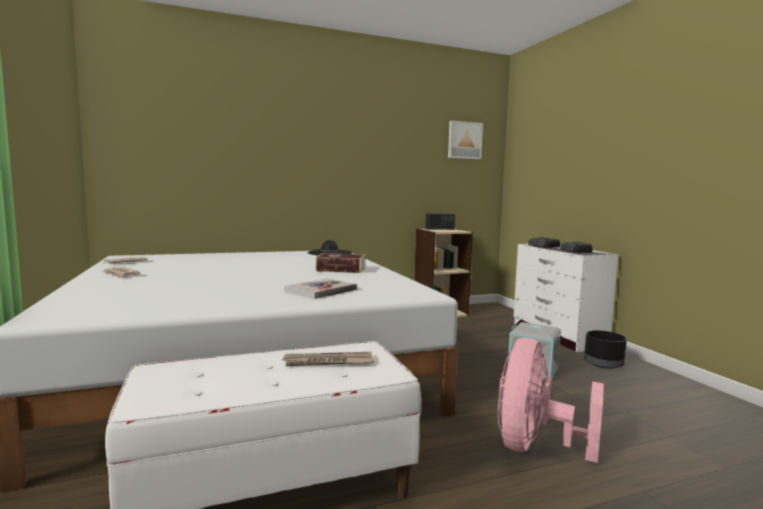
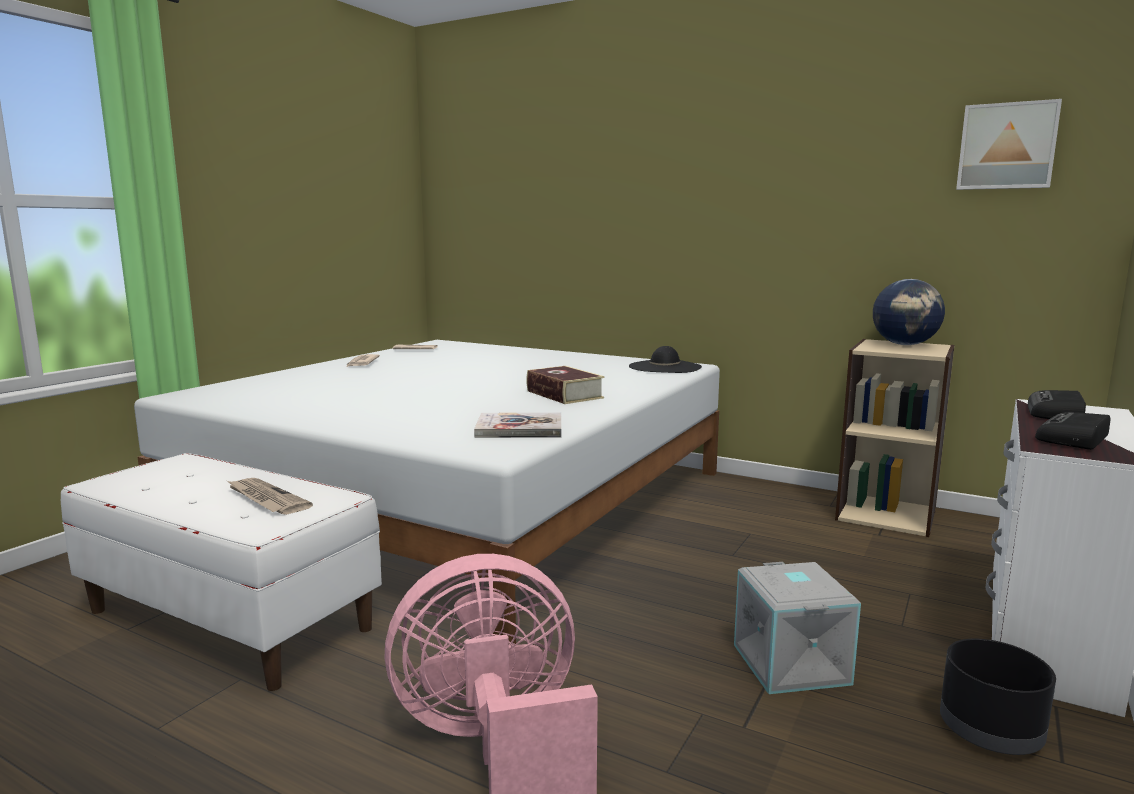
camera: 50 degrees right, 5 degrees up
book [284,278,357,299] -> book moved to [474,412,562,438]
radio [426,213,455,230] -> globe [873,279,945,345]

